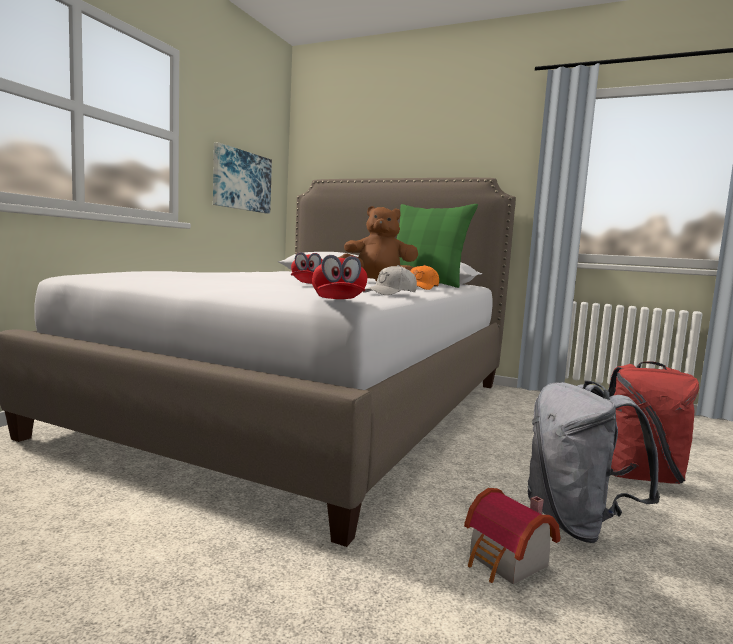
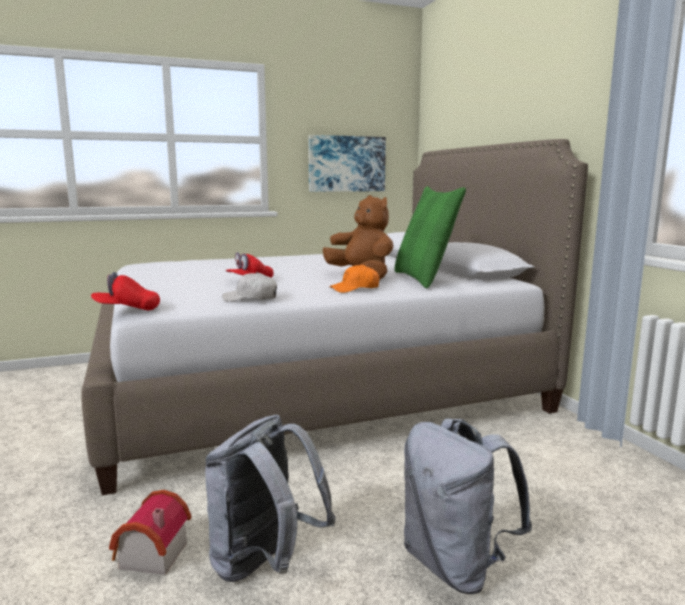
camera: 45 degrees right, 5 degrees up
red cap [312,255,367,299] -> red cap turned 45 degrees clockwise [91,272,160,310]
red backpack [608,361,699,484] -> grey backpack [404,418,532,594]

